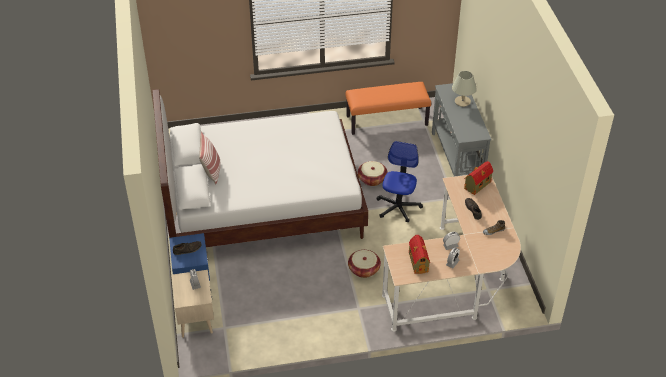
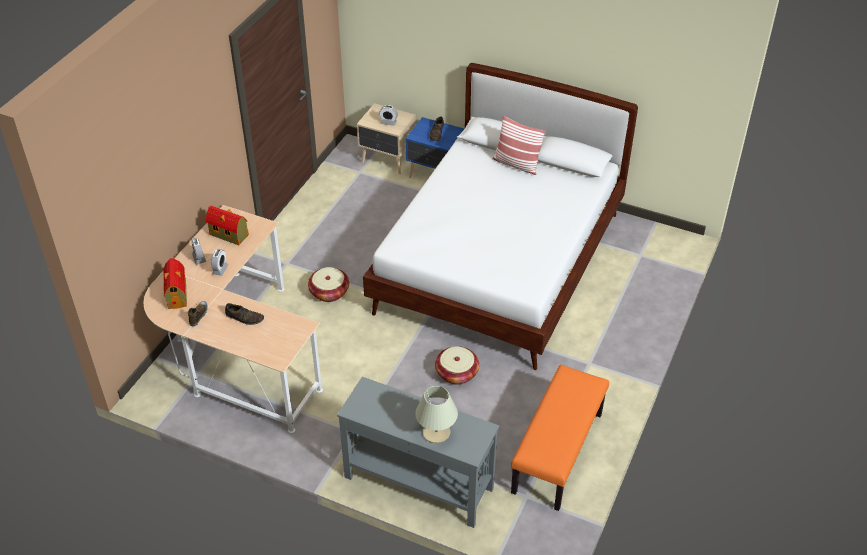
camera: 125 degrees right, 0 degrees up
office chair [376,141,423,223] -> none
toy house [464,161,493,195] -> toy house moved to [163,258,187,309]

